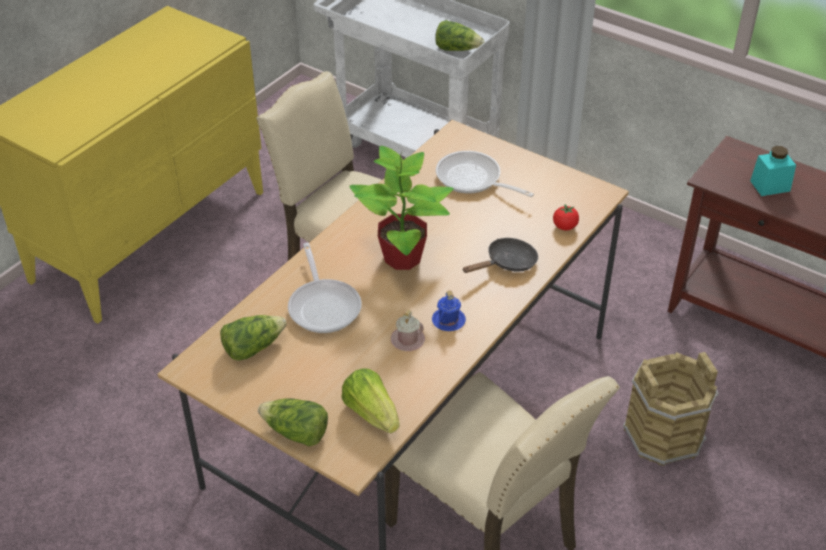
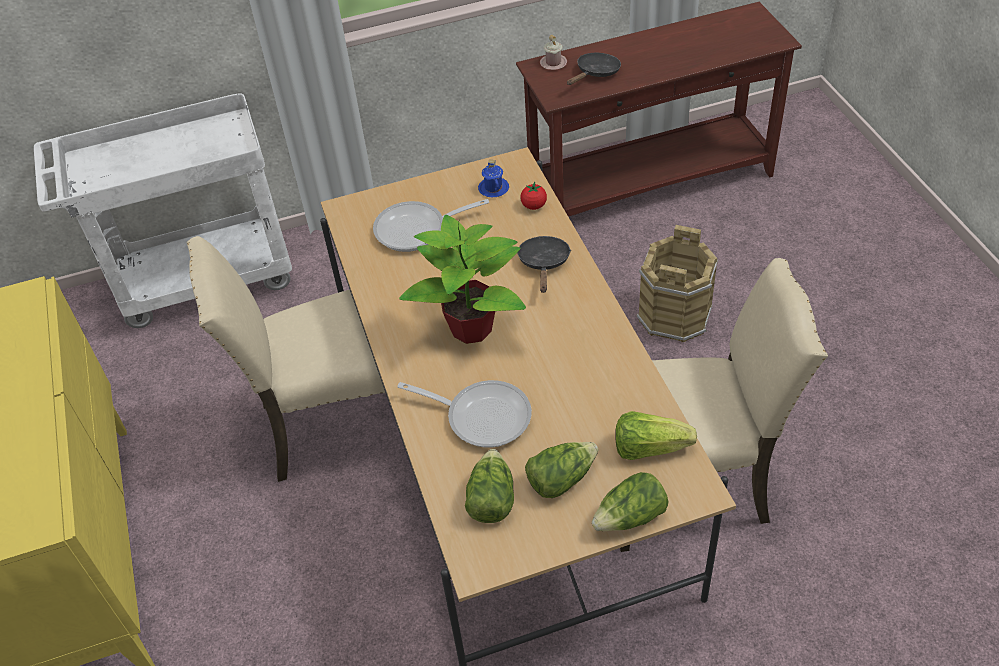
camera: 50 degrees left, 5 degrees up
pink mug [391,310,425,351] -> pink mug moved to [540,35,567,70]
blue mug [432,290,466,331] -> blue mug moved to [478,159,509,197]
lettuce [435,20,485,51] -> lettuce moved to [525,442,598,498]
turquoise jar [750,146,796,196] -> black frying pan [567,53,621,85]

